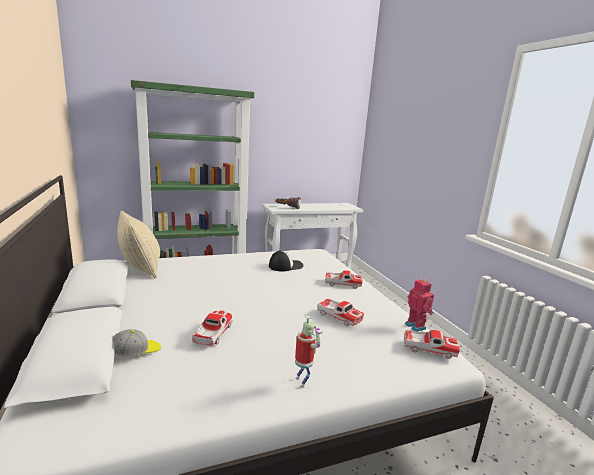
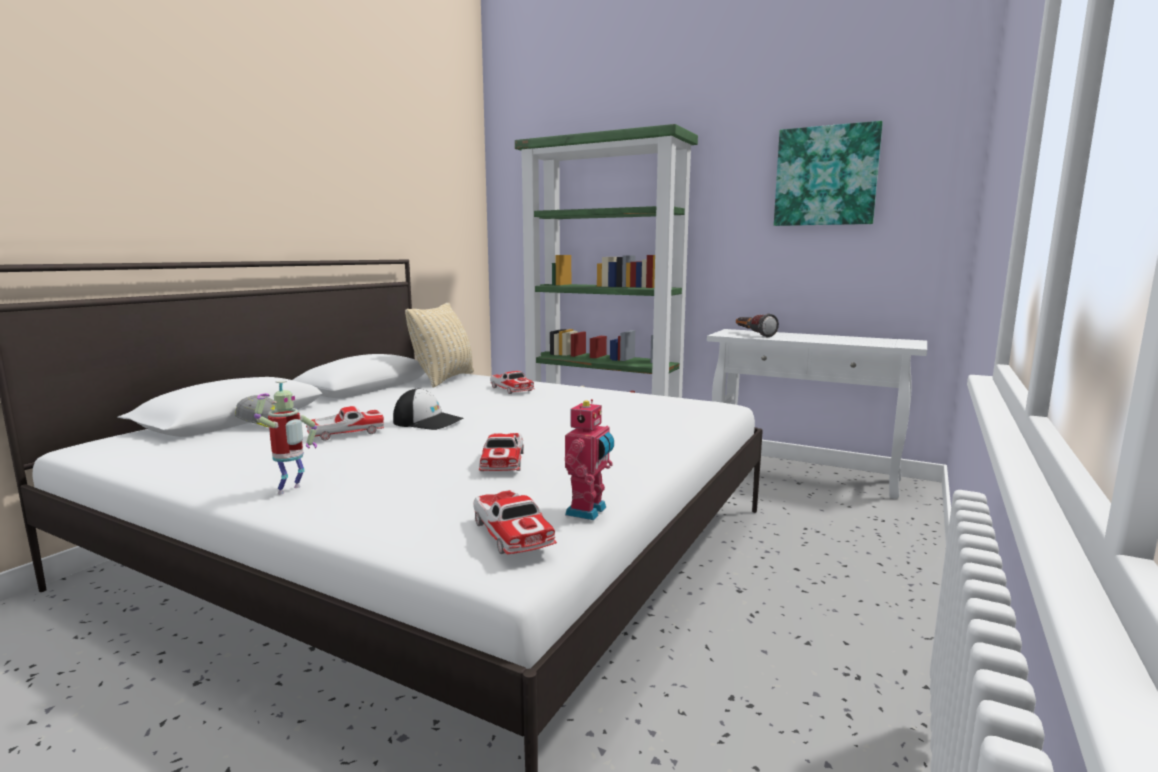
camera: 50 degrees right, 5 degrees down
cap [269,251,304,272] -> cap moved to [393,388,463,430]
toy car [325,270,363,289] -> toy car moved to [490,371,534,394]
none -> picture [774,121,883,226]

